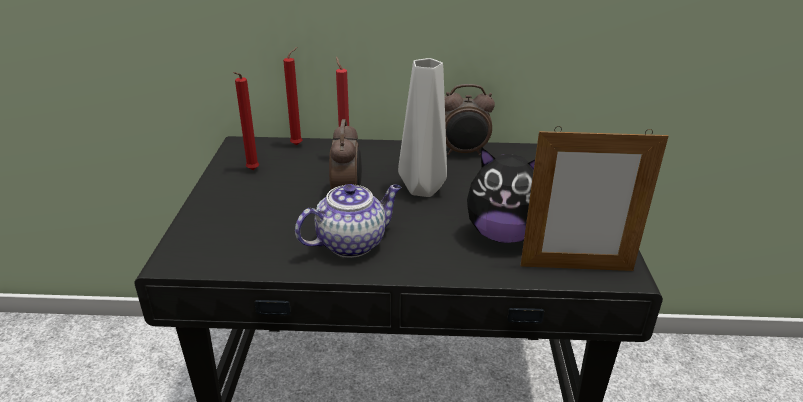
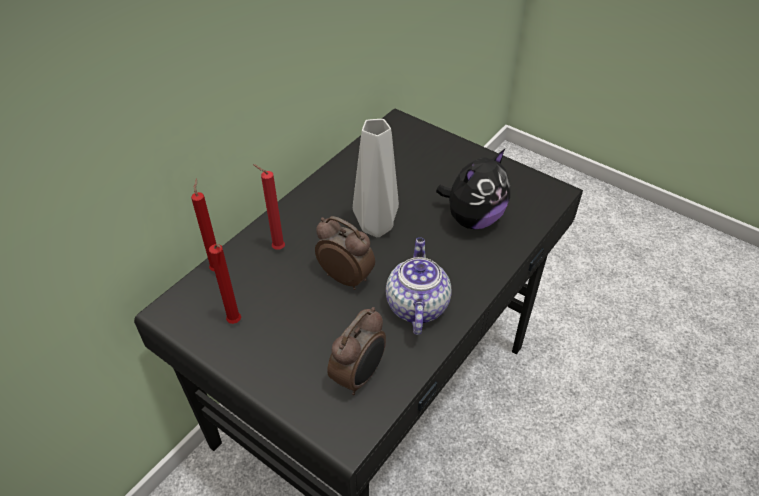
camera: 55 degrees left, 15 degrees up
alarm clock [445,84,495,155] -> alarm clock moved to [327,307,386,395]
picture frame [520,126,668,271] -> none

